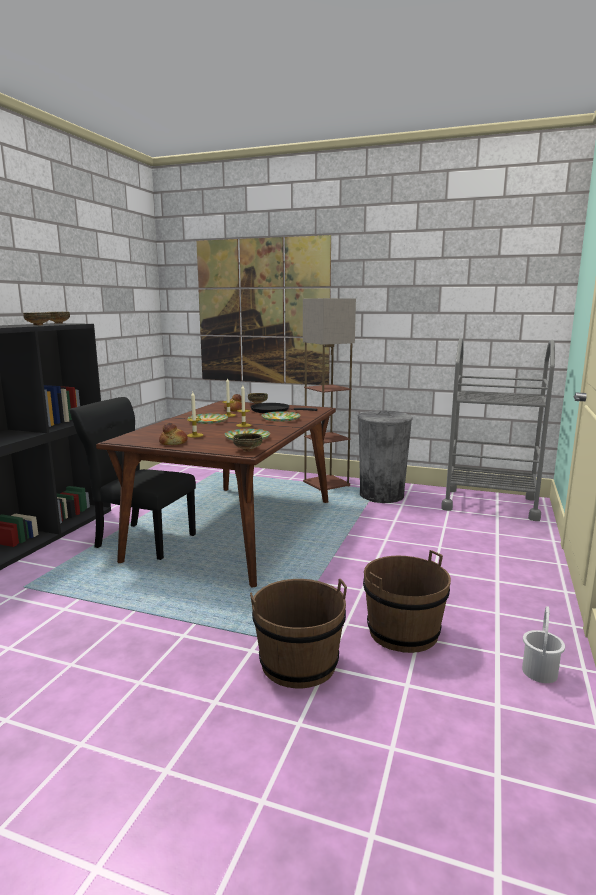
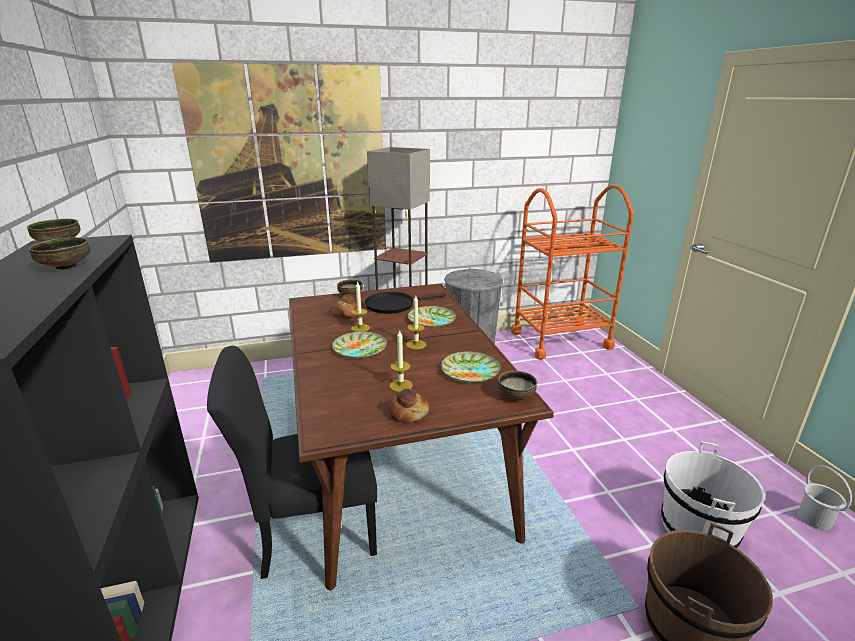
camera: 35 degrees left, 10 degrees up
brown bucket [363,550,451,653] -> white bucket [661,441,765,548]
grey cart [441,338,555,521] -> orange cart [511,184,634,360]

